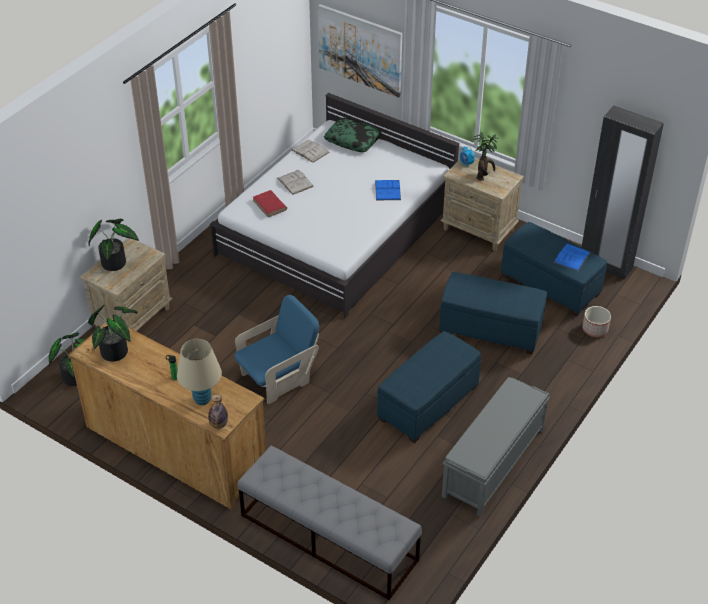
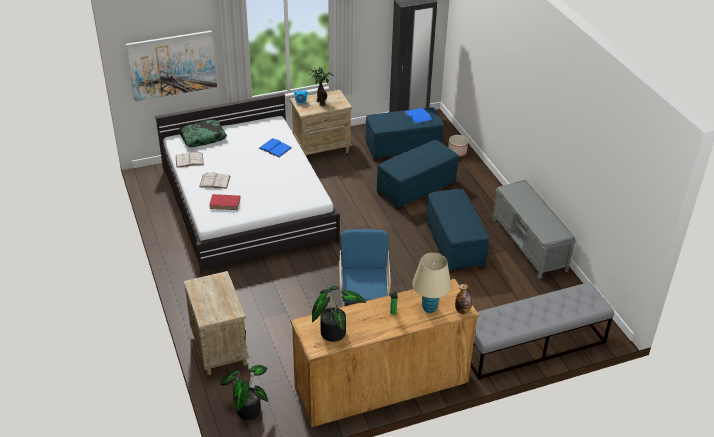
camera: 55 degrees left, 5 degrees down
potted plant [88,219,139,271] -> none

